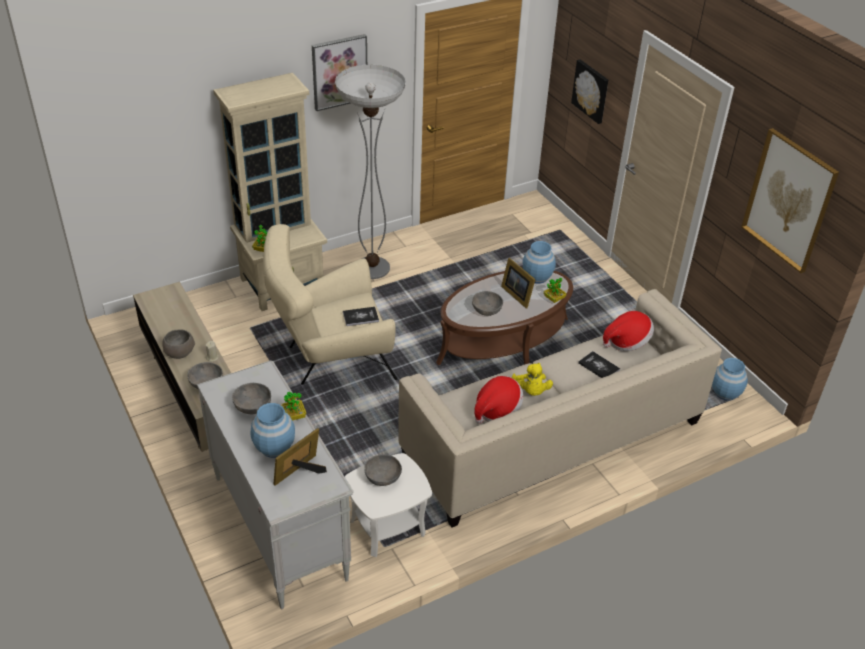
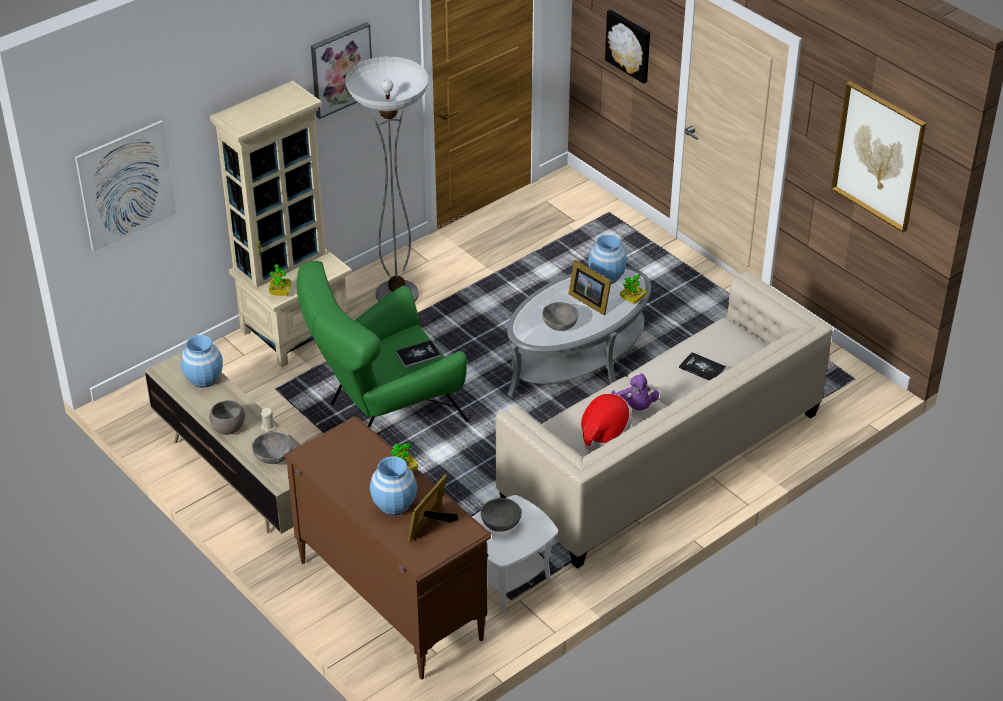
camera: 10 degrees left, 0 degrees up
white dresser [197,361,353,609] -> brown dresser [284,417,491,680]
grey bowl [232,383,271,414] -> none
beige armchair [263,224,398,385] -> green armchair [297,261,469,428]
brown coffee table [436,271,573,365] -> grey coffee table [507,266,651,397]
yellow plush toy [511,363,553,396] -> purple plush toy [611,373,659,411]
hat [603,311,654,351] -> none
blue vase [712,358,748,401] -> blue vase moved to [181,335,223,388]
none -> picture [75,120,176,251]

